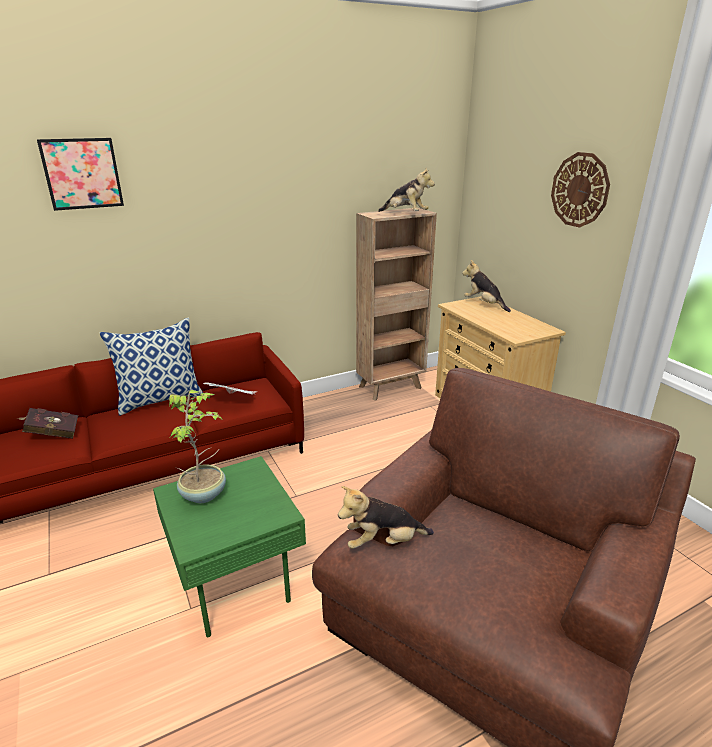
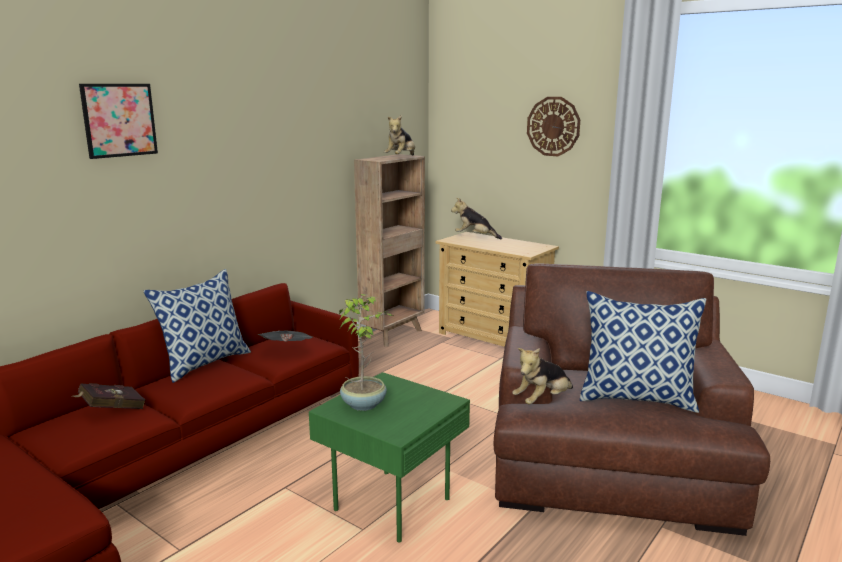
camera: 25 degrees left, 10 degrees down
plush toy [378,167,435,212] -> plush toy turned 105 degrees clockwise [384,116,415,155]
none -> pillow [580,291,706,413]

